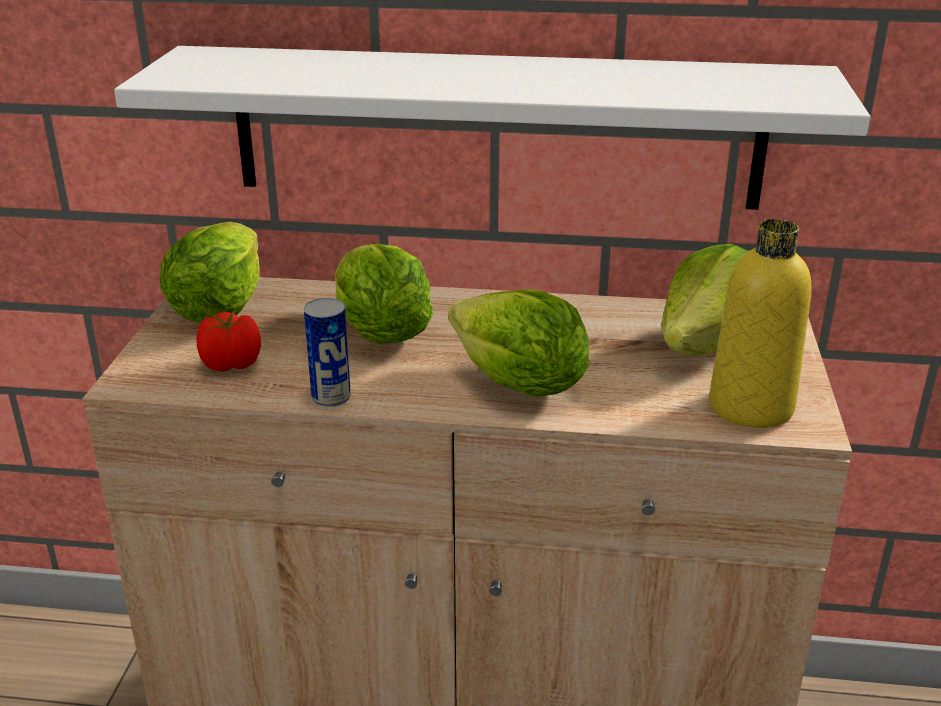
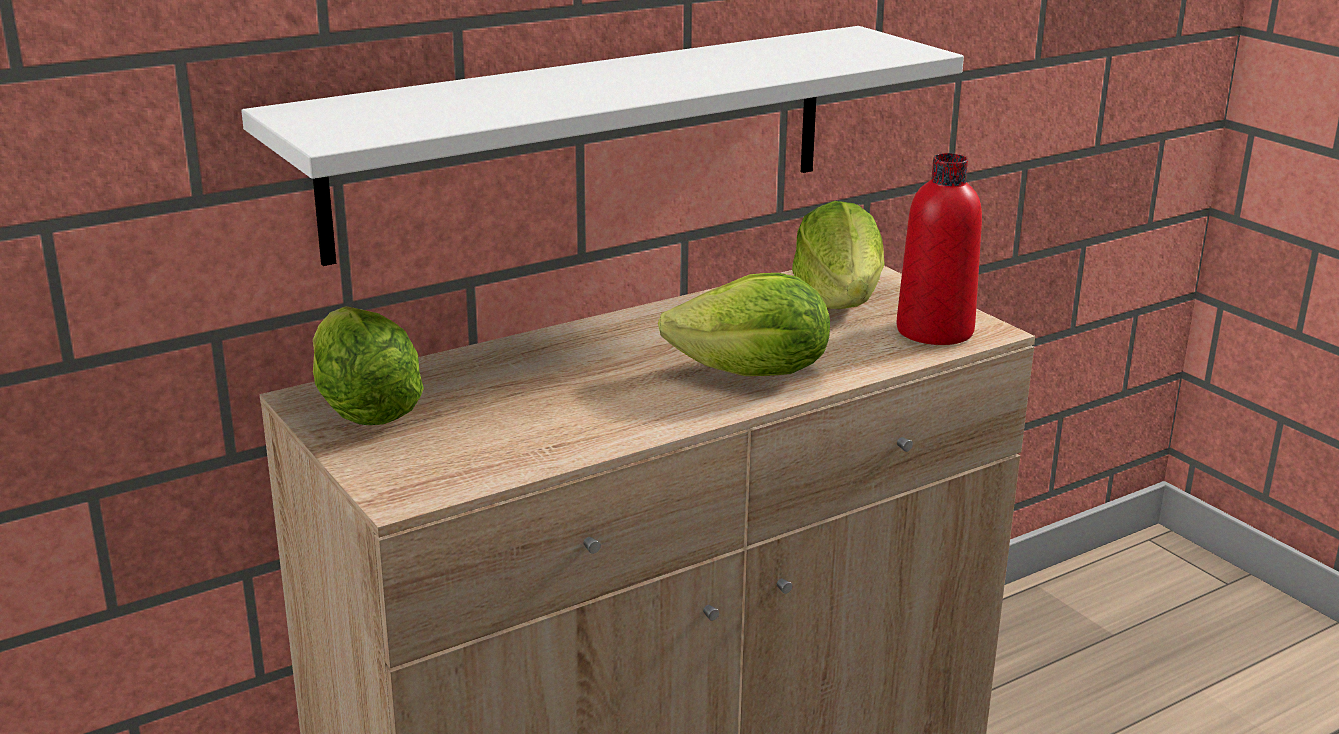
camera: 40 degrees left, 5 degrees down
tomato [196,311,261,372] -> none
can [304,298,351,407] -> none
lettuce [335,244,433,344] -> none
yellow bottle [709,219,811,428] -> red bottle [896,153,982,345]

